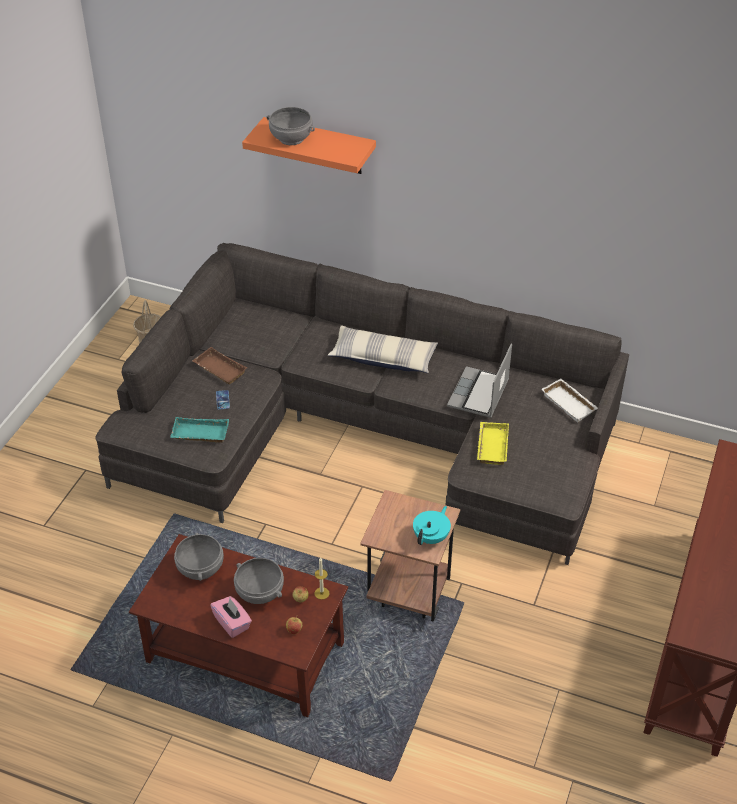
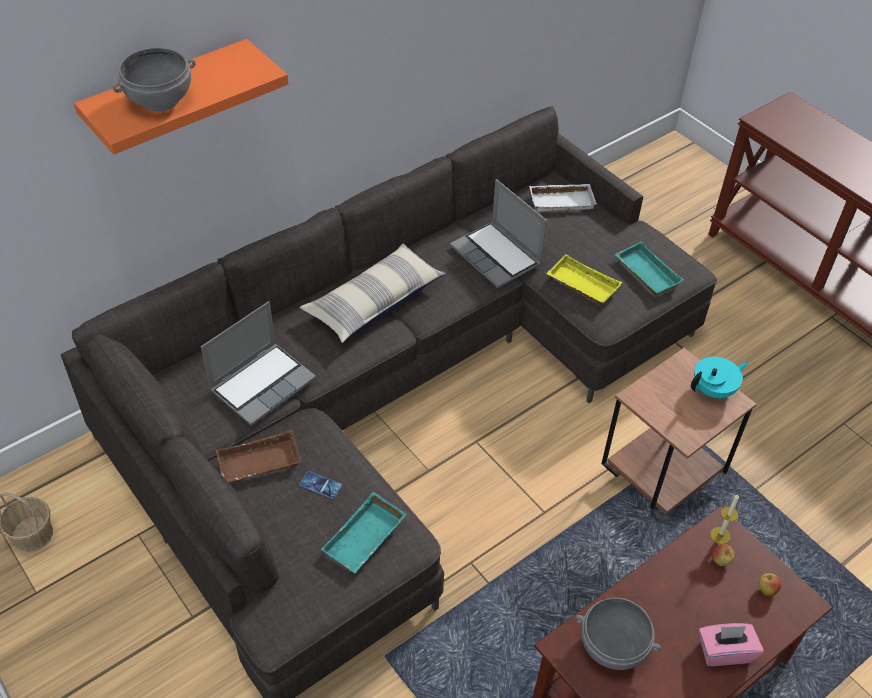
camera: 60 degrees left, 5 degrees up
grey bowl [234,558,284,604] -> none
turquoise teapot [413,506,451,545] -> turquoise teapot turned 90 degrees clockwise [691,357,749,399]
none -> laptop [201,301,316,426]
none -> turquoise tray [615,242,684,296]

